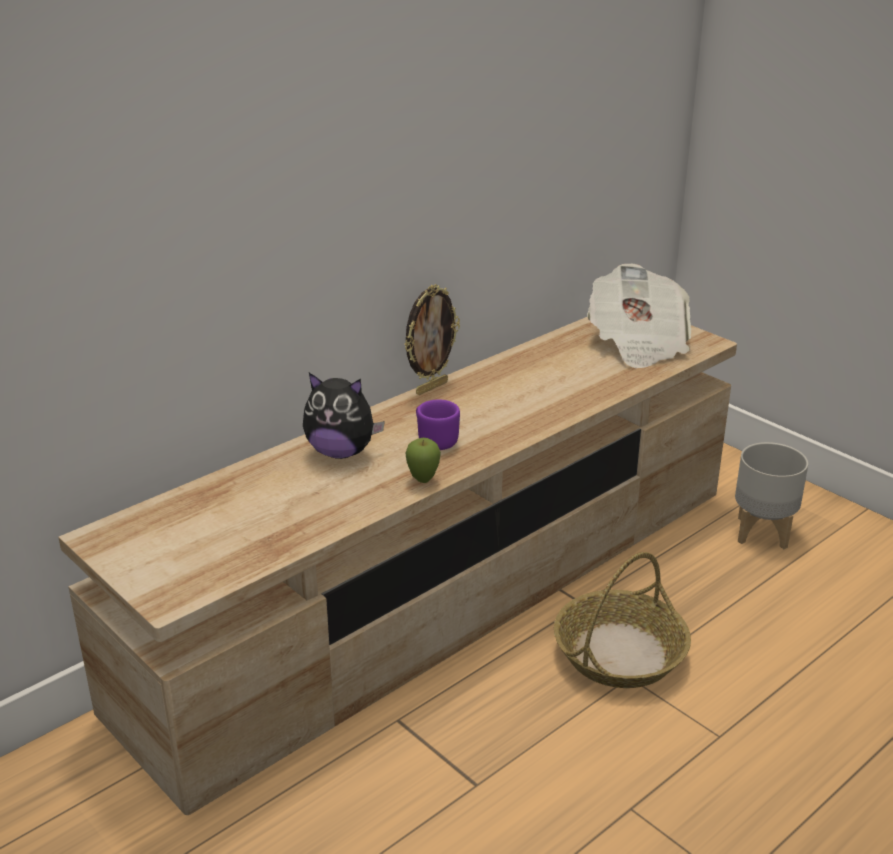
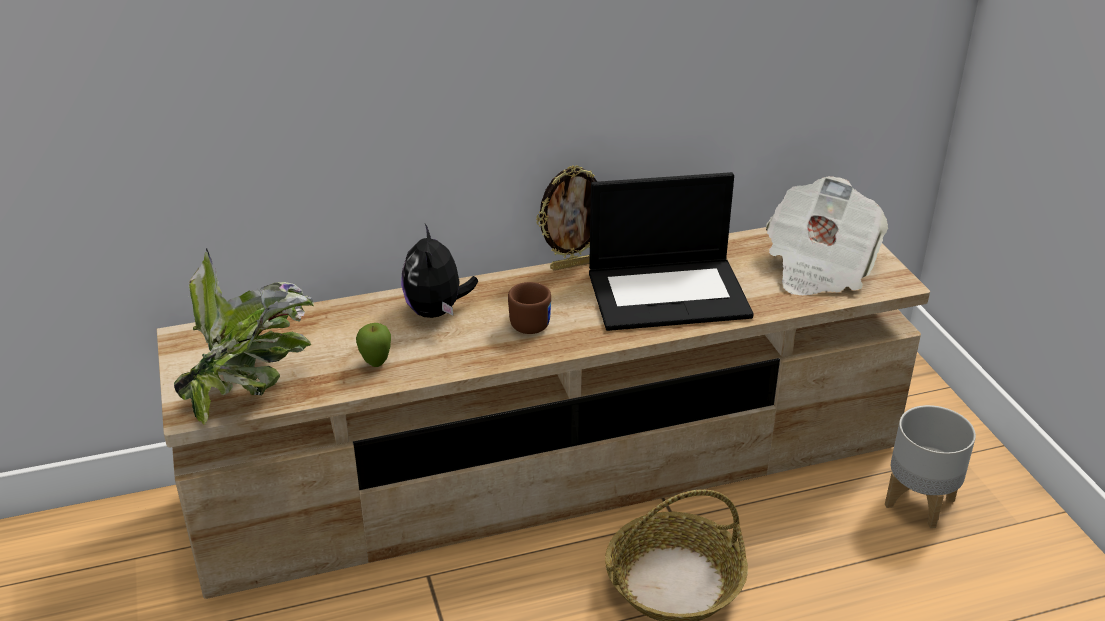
camera: 25 degrees right, 5 degrees up
plush toy [303,373,385,459] -> plush toy turned 45 degrees clockwise [401,224,478,318]
apple [405,438,441,483] -> apple moved to [356,323,391,367]
purple mug [416,399,460,450] -> brown mug [508,282,551,334]
none -> potted plant [174,248,314,425]
none -> laptop [589,172,754,331]

